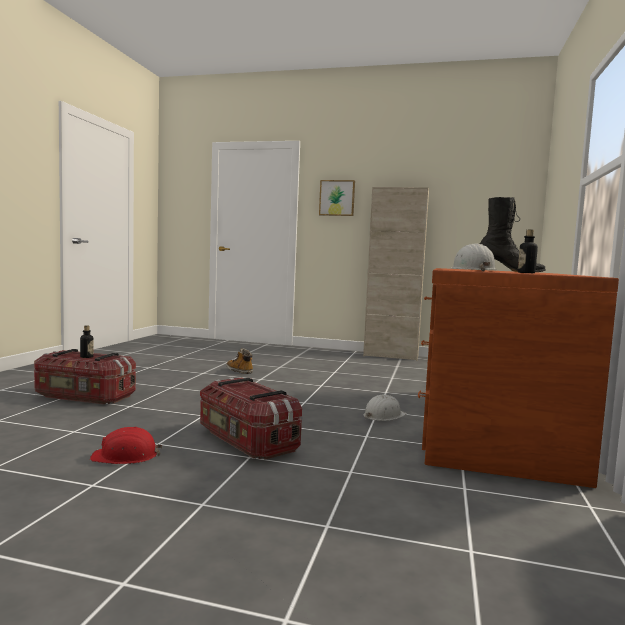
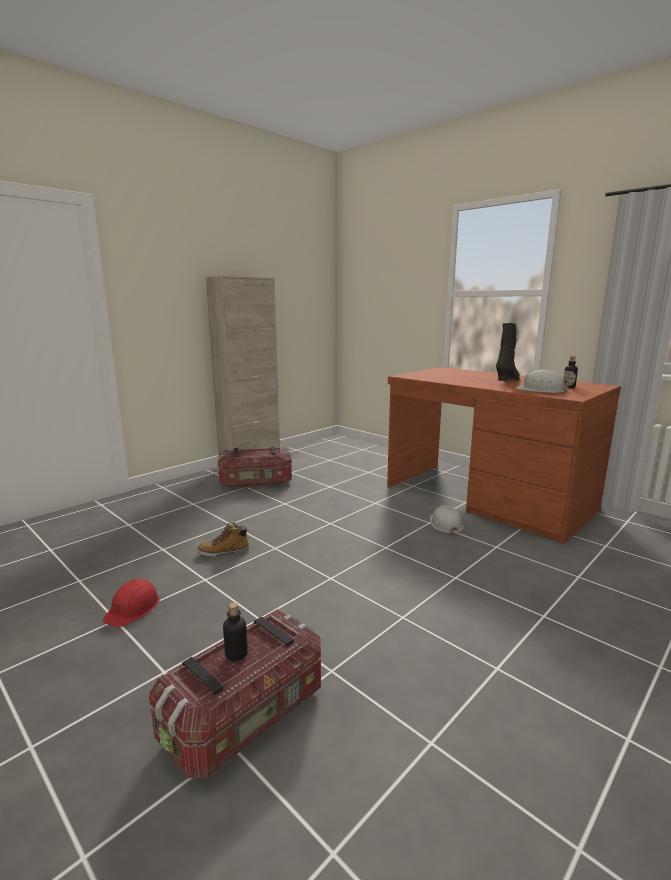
camera: 60 degrees left, 10 degrees up
red hard hat [90,427,162,464] -> red hard hat moved to [103,579,160,627]
storage box [200,377,302,459] -> storage box moved to [217,446,292,489]
picture [319,180,355,216] -> none

